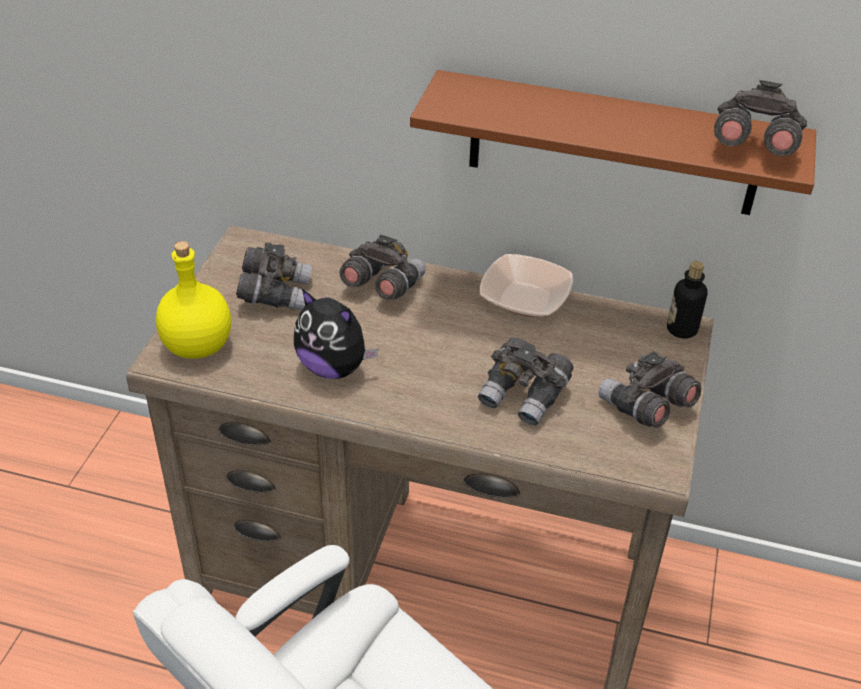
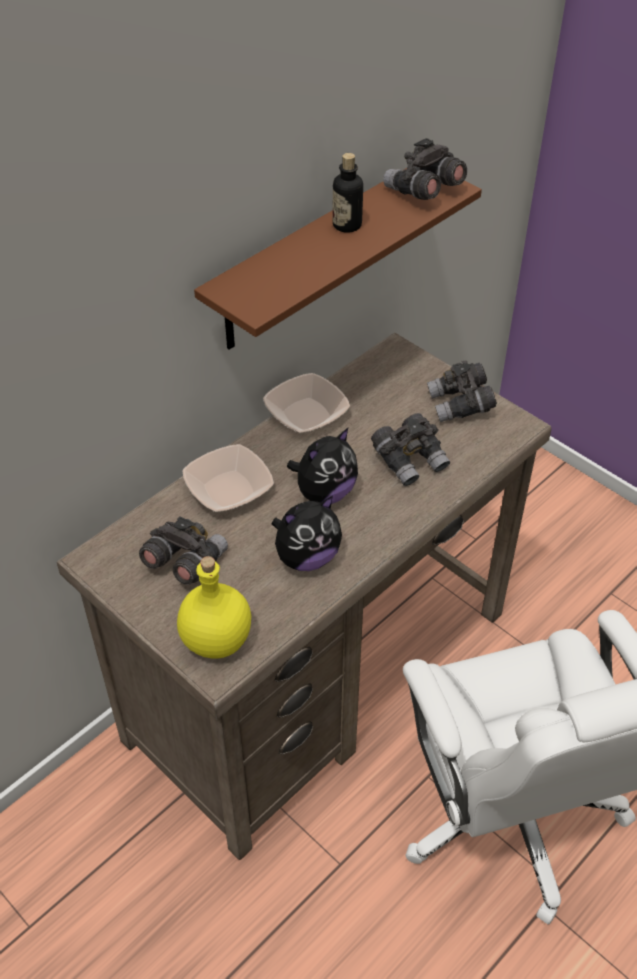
camera: 60 degrees left, 5 degrees up
grey binoculars [340,234,425,300] -> bowl [182,444,274,512]
bottle [667,261,707,339] -> bottle moved to [332,153,363,233]
none -> plush toy [287,428,358,504]

